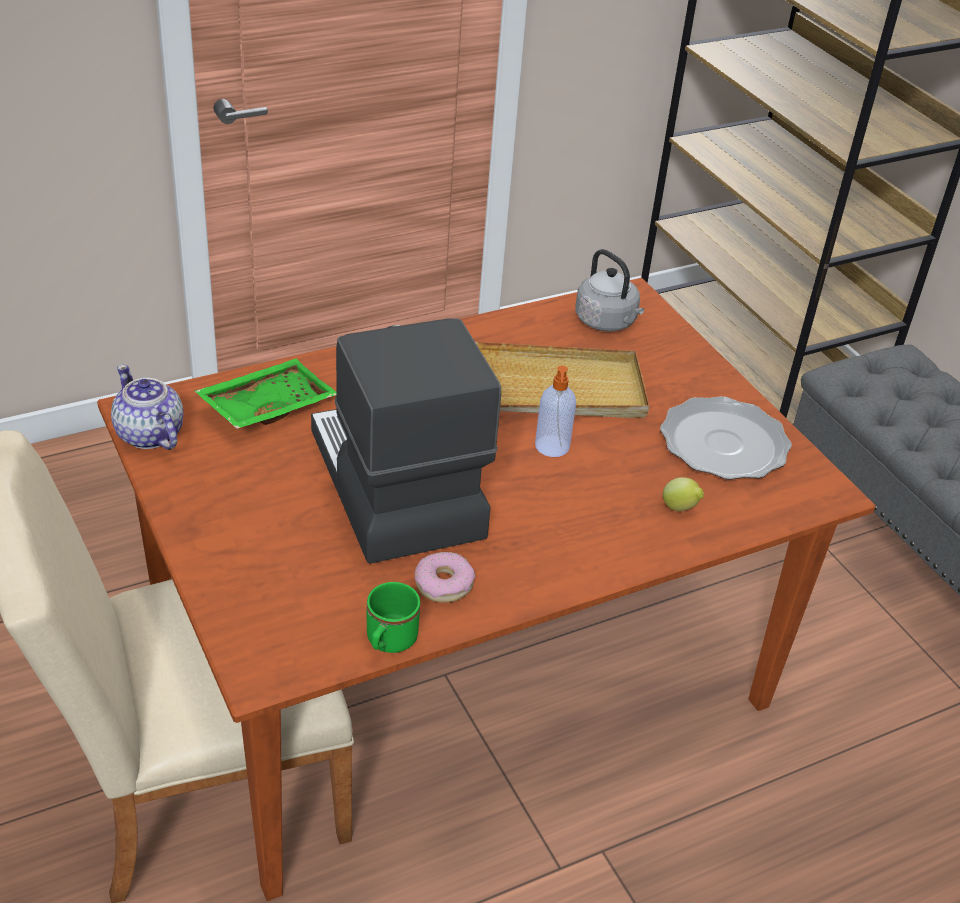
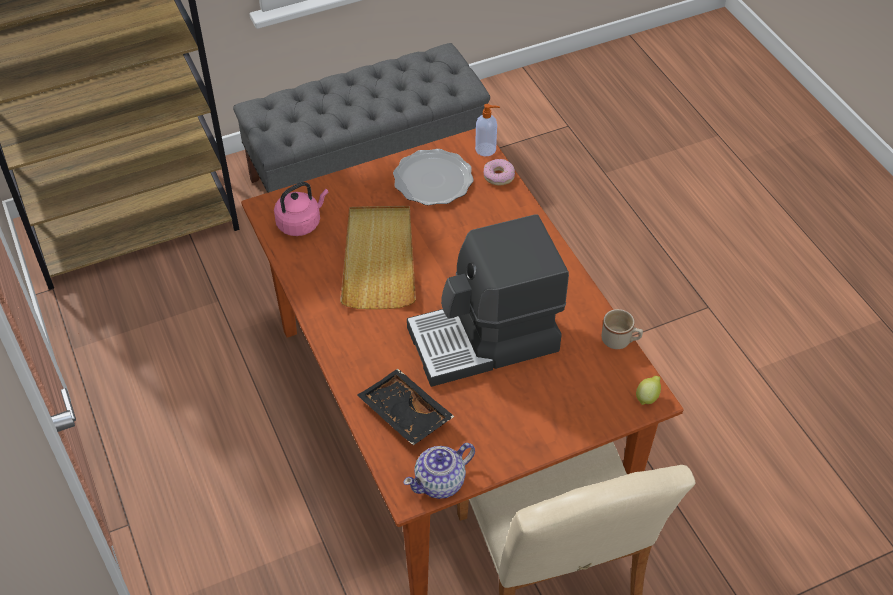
camera: 85 degrees left, 10 degrees up
green tray [195,359,336,429] -> black tray [358,369,455,445]
green mug [367,582,420,653] -> beige mug [602,309,643,349]
donut [415,552,475,603] -> donut moved to [484,159,515,186]
soap dispenser [535,366,576,457] -> soap dispenser moved to [475,104,500,156]
grey kettle [575,249,644,332] -> pink kettle [274,182,329,236]
lemon [663,477,704,511] -> lemon moved to [636,376,661,405]

